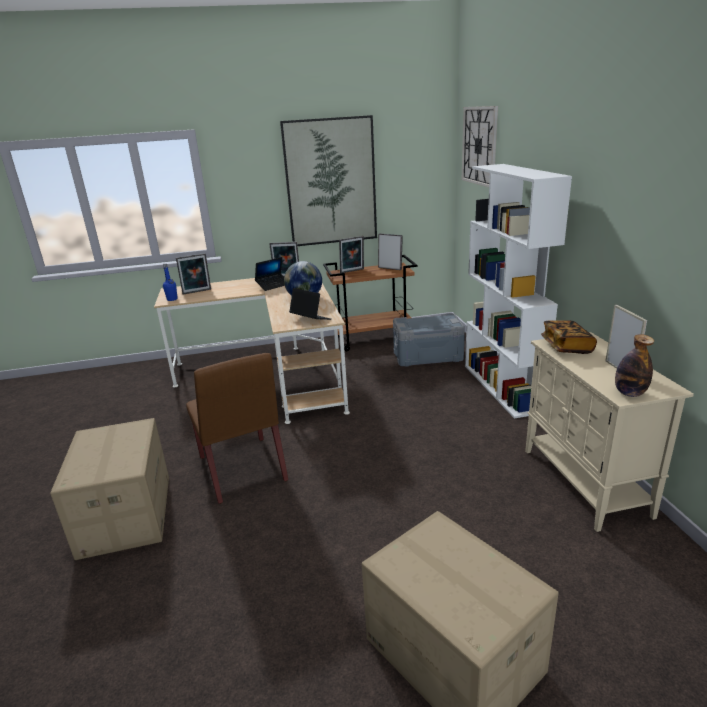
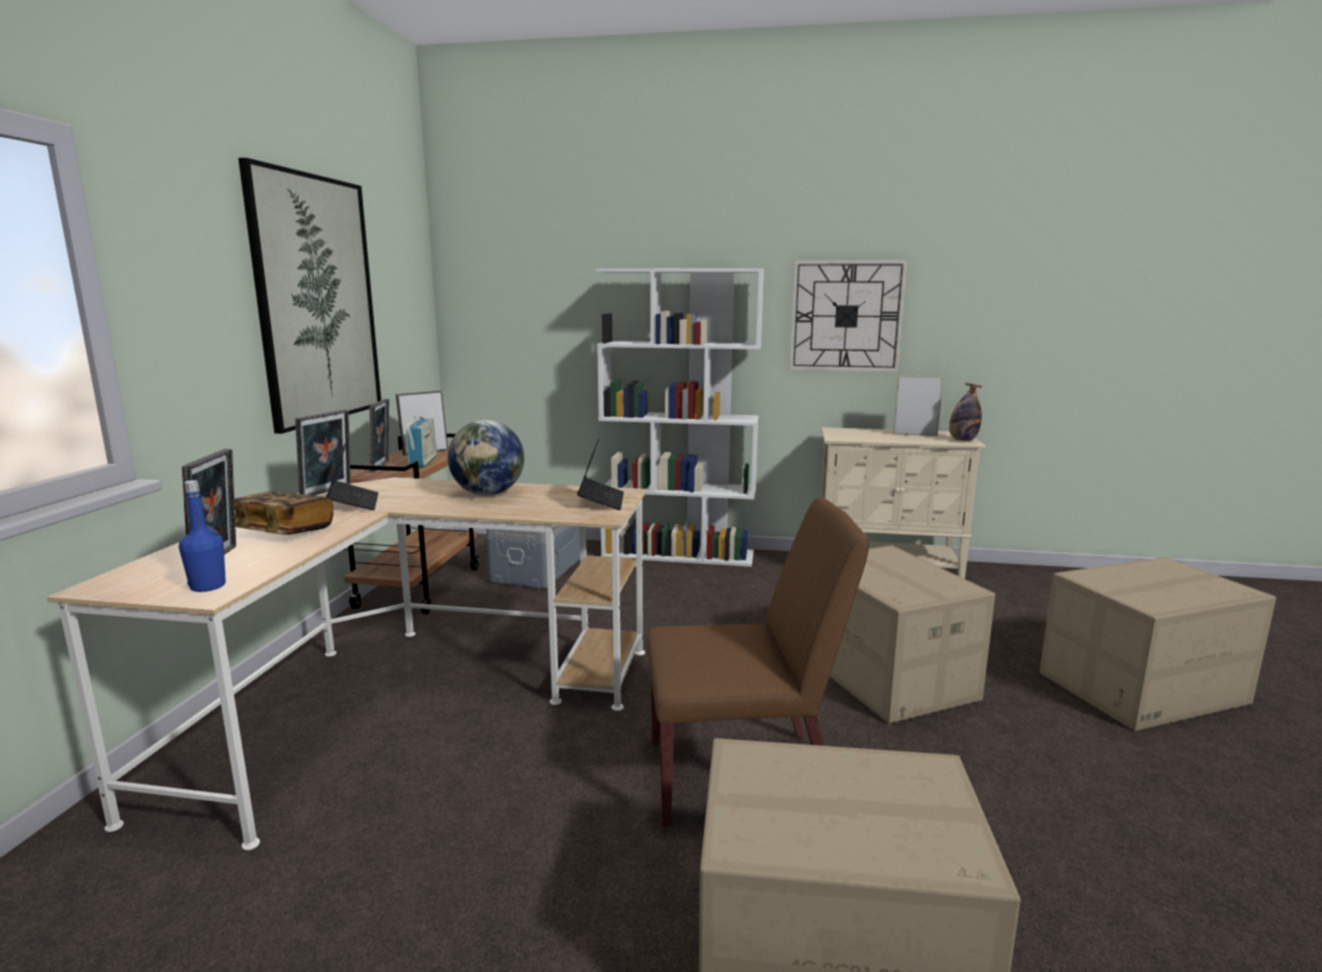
camera: 70 degrees left, 10 degrees down
laptop [289,288,331,320] -> laptop turned 120 degrees clockwise [577,439,624,510]
wall clock [462,106,498,187] -> wall clock moved to [789,260,908,372]
book [541,320,597,354] -> book moved to [234,492,333,535]
none -> radio [406,416,437,468]
none -> cardboard box [830,545,995,724]

